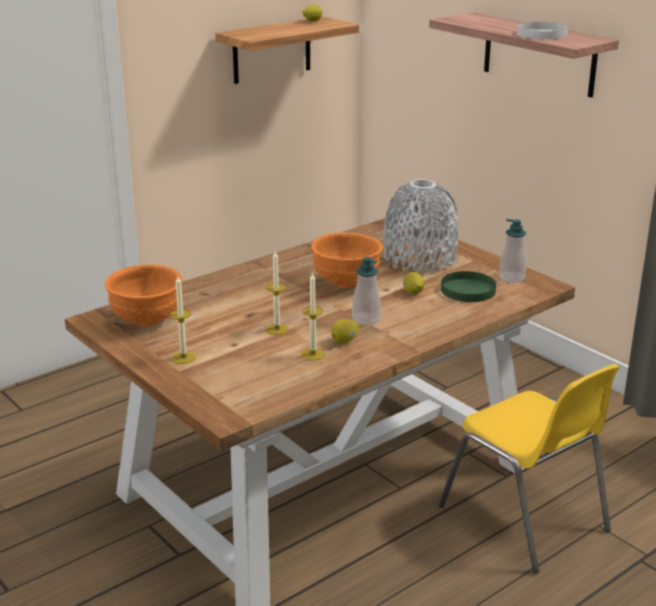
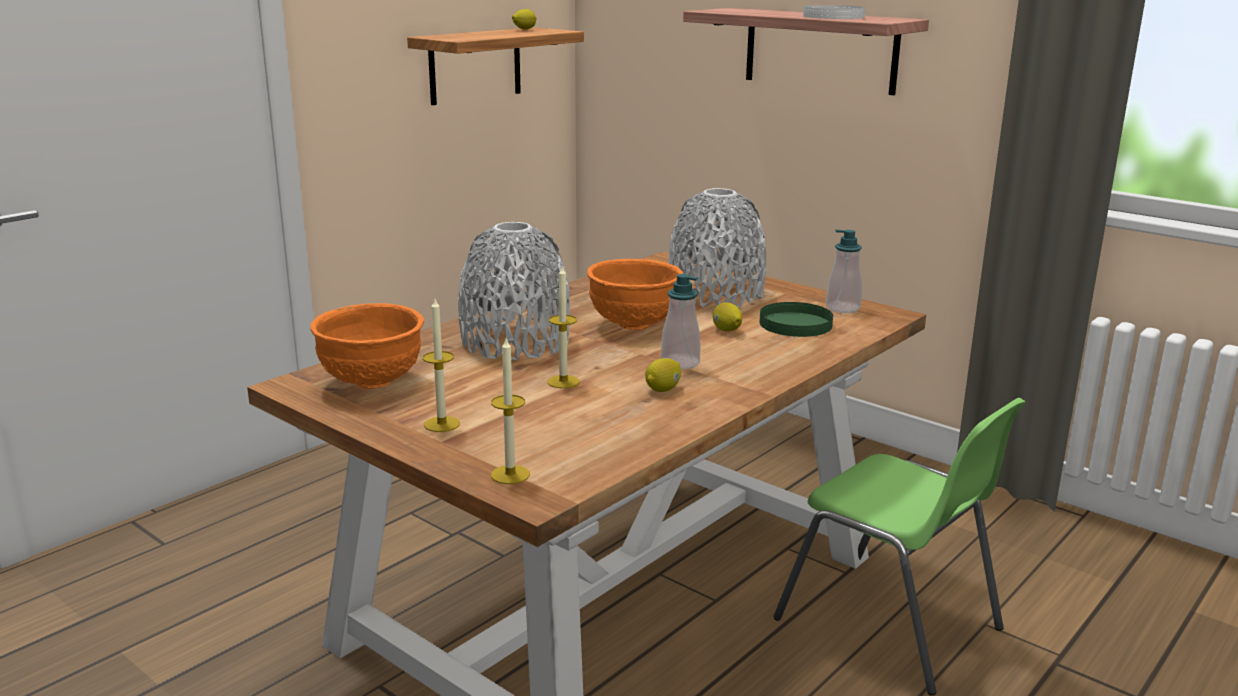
camera: 10 degrees left, 5 degrees down
candle [301,272,325,361] -> candle moved to [491,339,530,484]
yellow chair [439,364,620,573] -> green chair [773,398,1026,695]
none -> grey vase [458,222,570,361]

